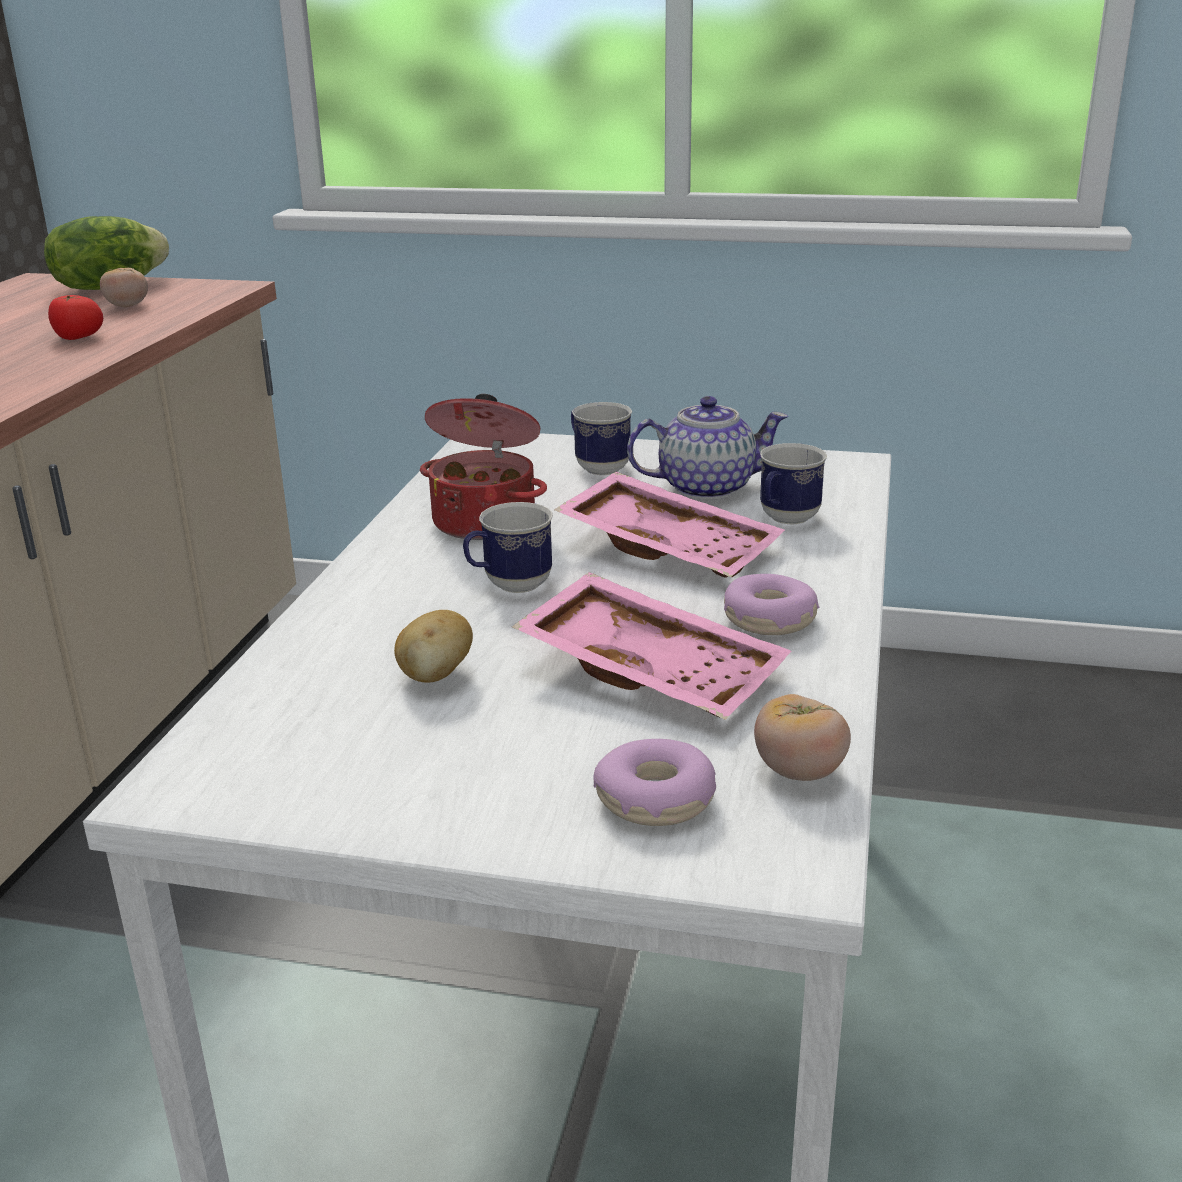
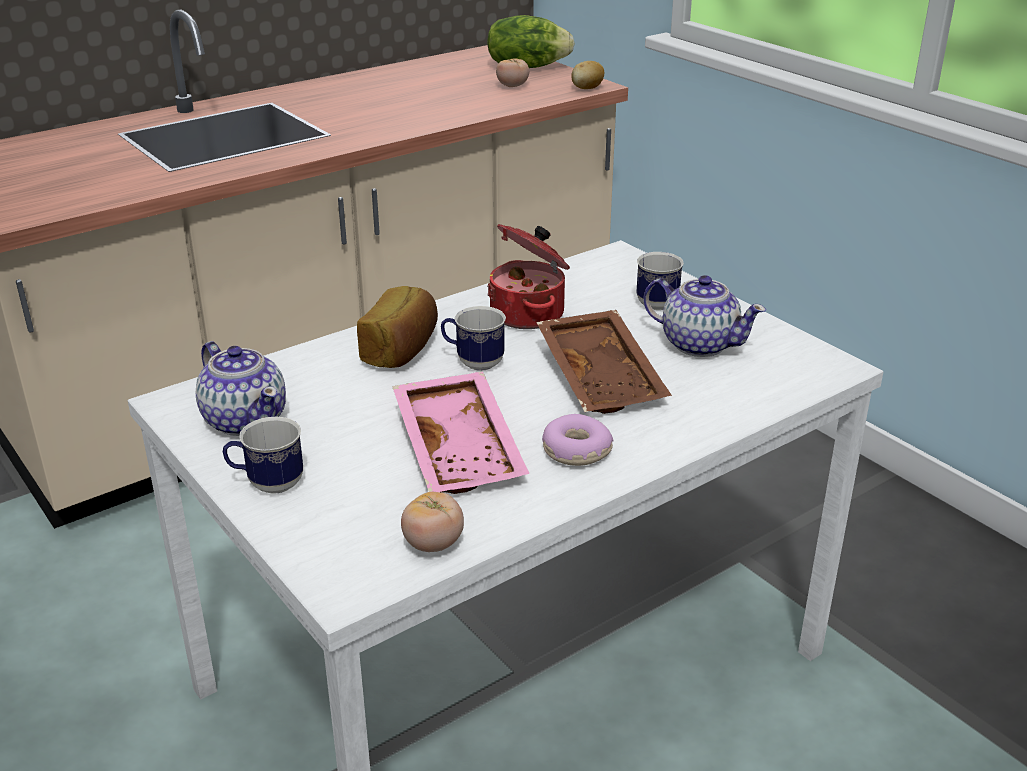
camera: 40 degrees right, 5 degrees up
tomato [48,295,103,340] -> none
potato [394,610,473,683] -> potato moved to [571,61,604,89]
pink tray [555,472,785,578] -> brown tray [536,310,672,414]
donut [593,739,716,826] -> none
mug [760,443,827,524] -> mug moved to [223,417,303,494]
none -> teapot [196,341,286,436]
none -> bread [357,286,438,368]

